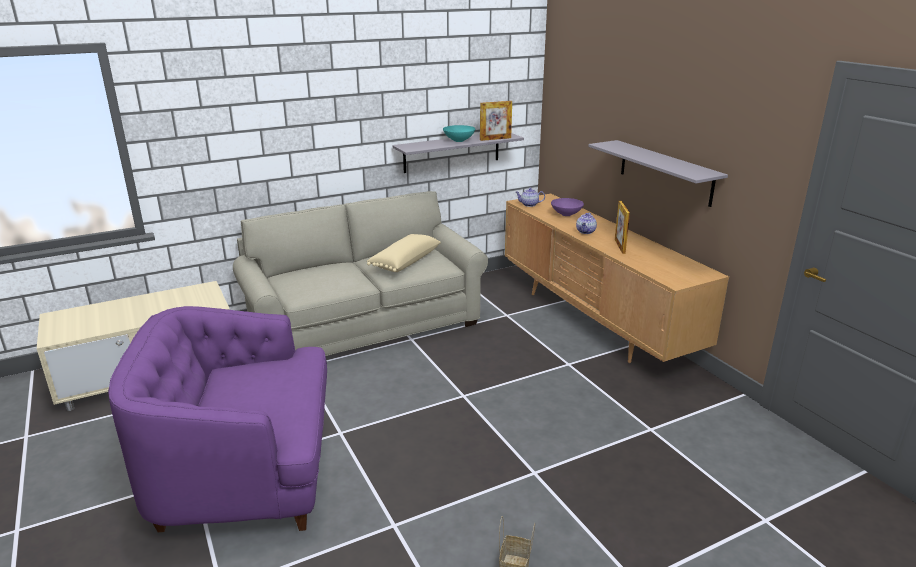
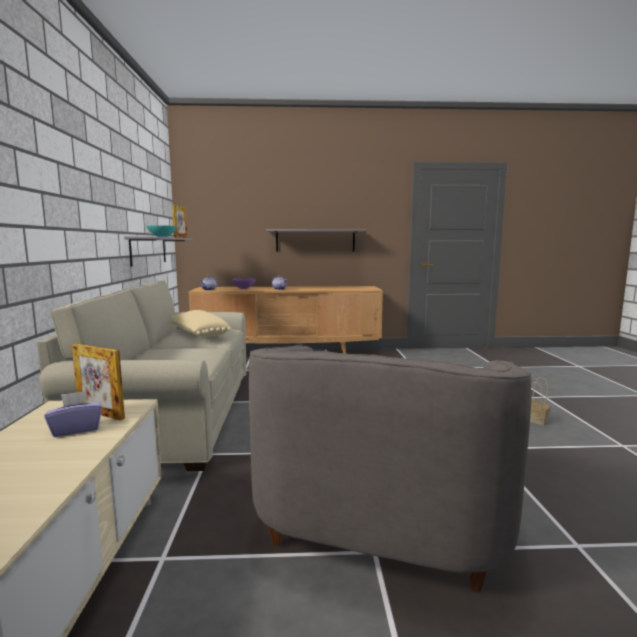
camera: 65 degrees left, 15 degrees down
purple armchair [108,306,327,532] -> grey armchair [249,345,531,593]
picture frame [615,201,630,254] -> picture frame moved to [72,344,125,420]
none -> purple tissue box [44,391,102,437]

